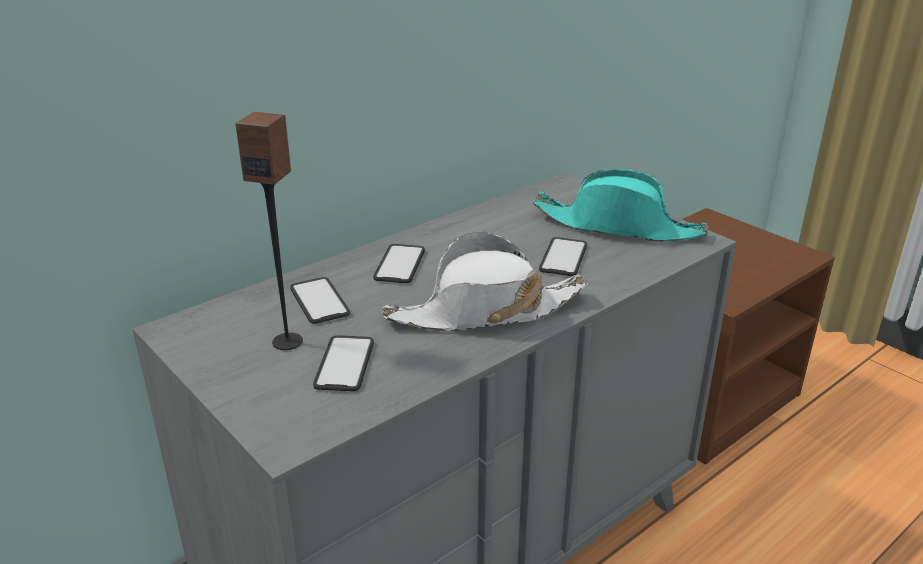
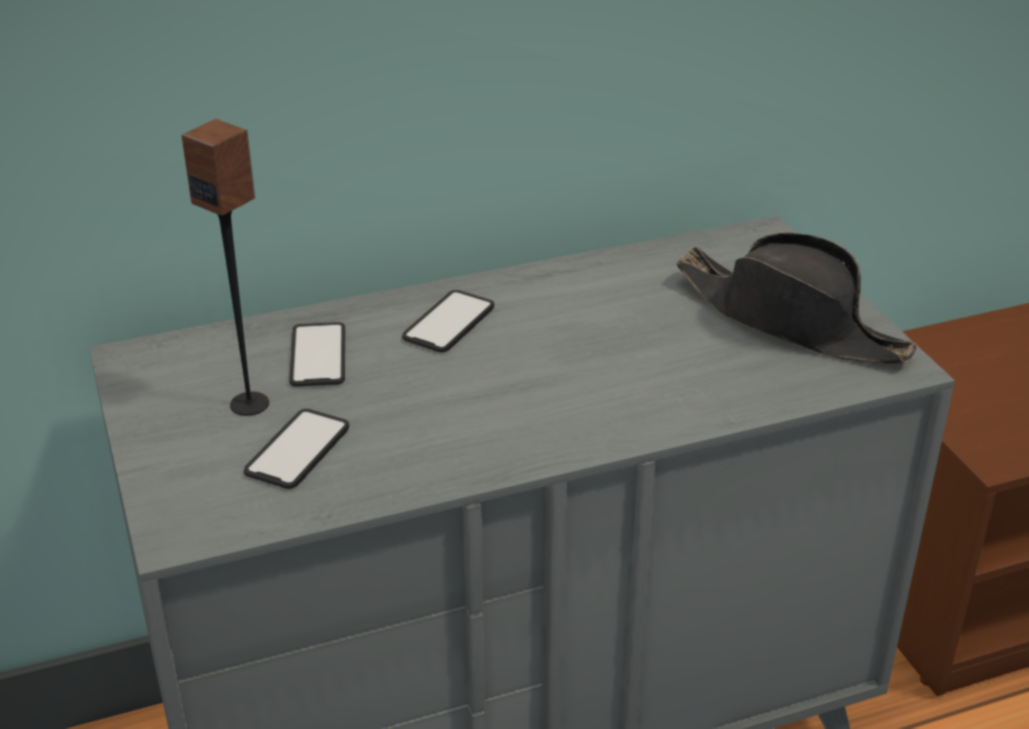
camera: 20 degrees right, 5 degrees up
white hat [382,231,588,331] -> none
turquoise hat [533,169,709,241] -> black hat [676,232,917,363]
phone [539,237,587,276] -> none

